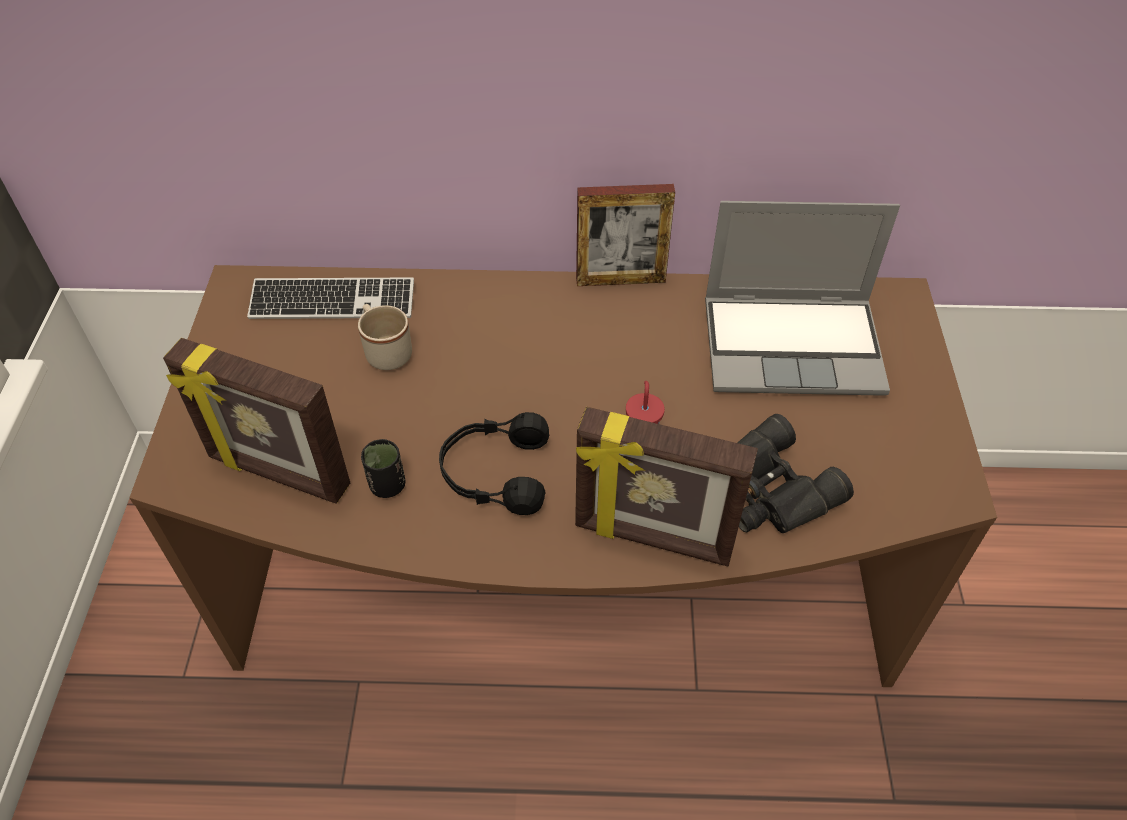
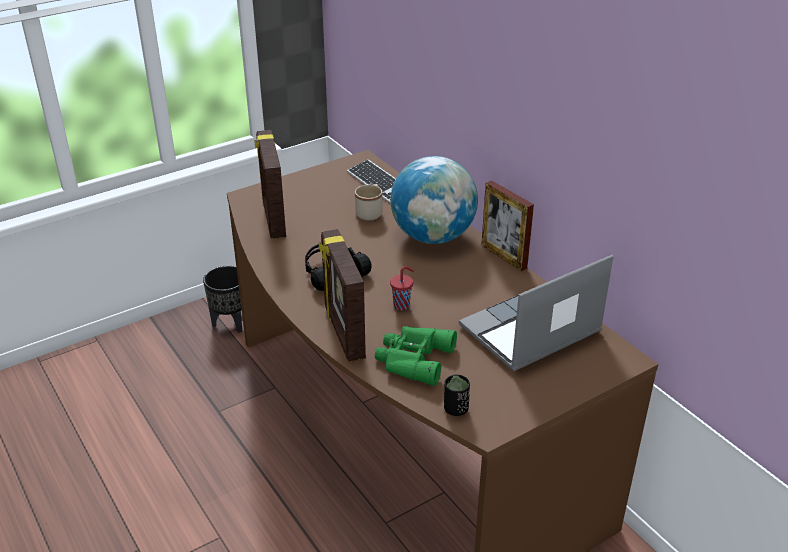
camera: 55 degrees right, 15 degrees down
black cup [361,439,405,498] -> black cup moved to [444,375,470,416]
laptop [705,201,900,396] -> laptop turned 90 degrees clockwise [459,255,613,372]
black binoculars [737,414,854,533] -> green binoculars [375,326,457,386]
none -> black planter [203,266,242,333]
none -> globe [390,156,478,244]

